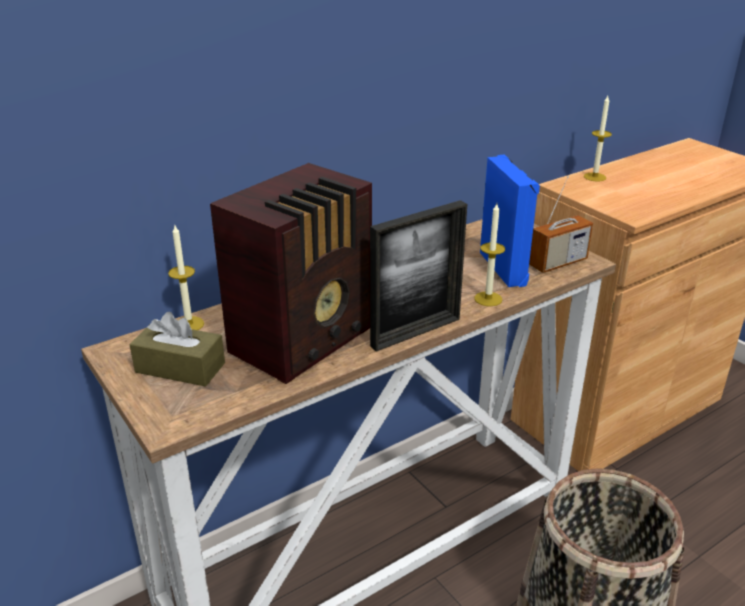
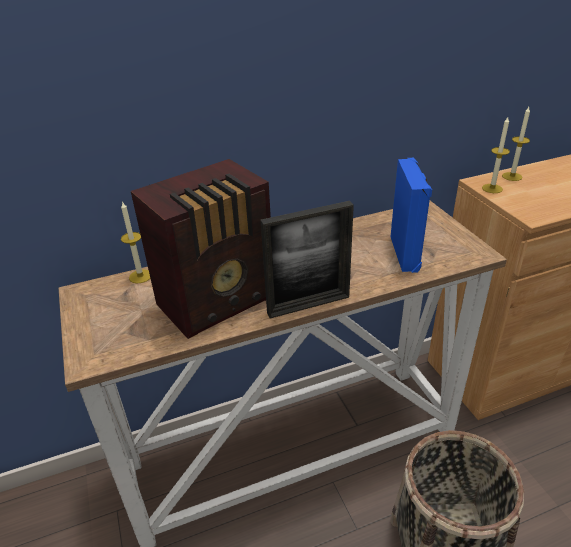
camera: 15 degrees right, 5 degrees up
brown tissue box [129,312,225,387] -> none
candle [474,203,505,306] -> candle moved to [482,117,510,193]
radio [529,175,593,273] -> none

